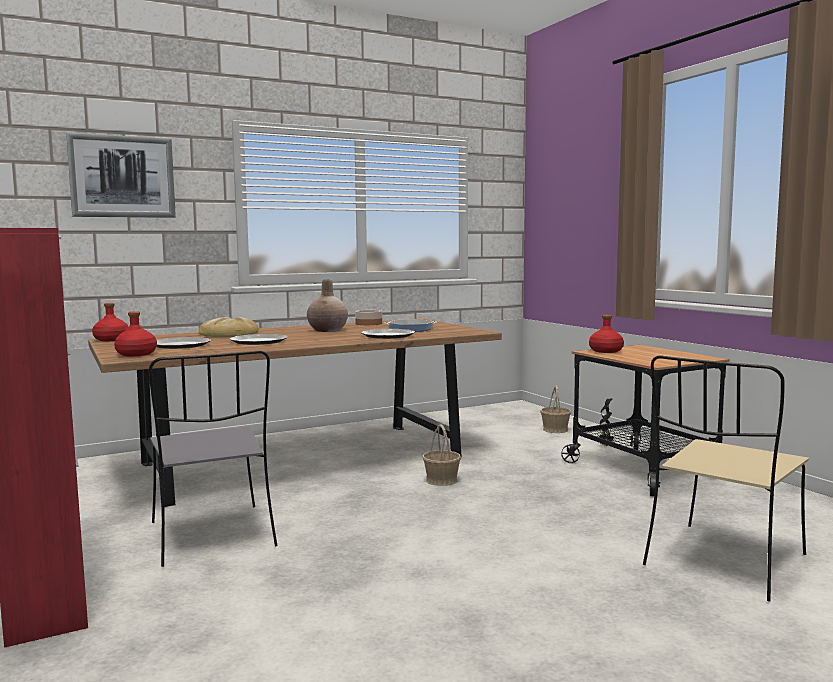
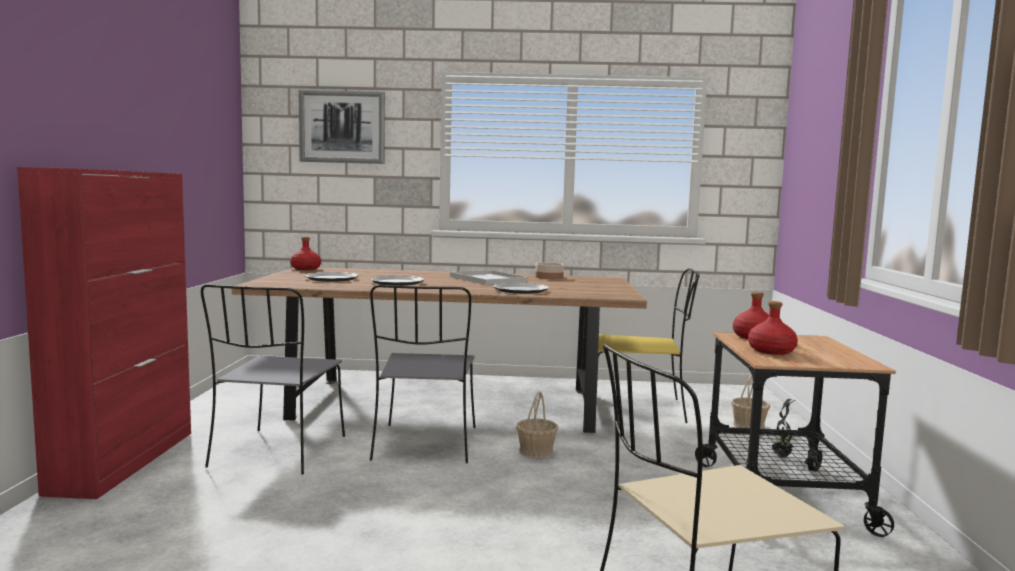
camera: 30 degrees right, 0 degrees up
red bottle [114,311,157,356] -> red bottle moved to [748,301,798,355]
bread [198,317,259,337] -> none
beige vase [307,280,348,332] -> white tray [450,270,528,285]
frying pan [384,319,437,332] -> none
none -> grey chair [370,285,475,463]
none -> yellow chair [596,268,700,423]

